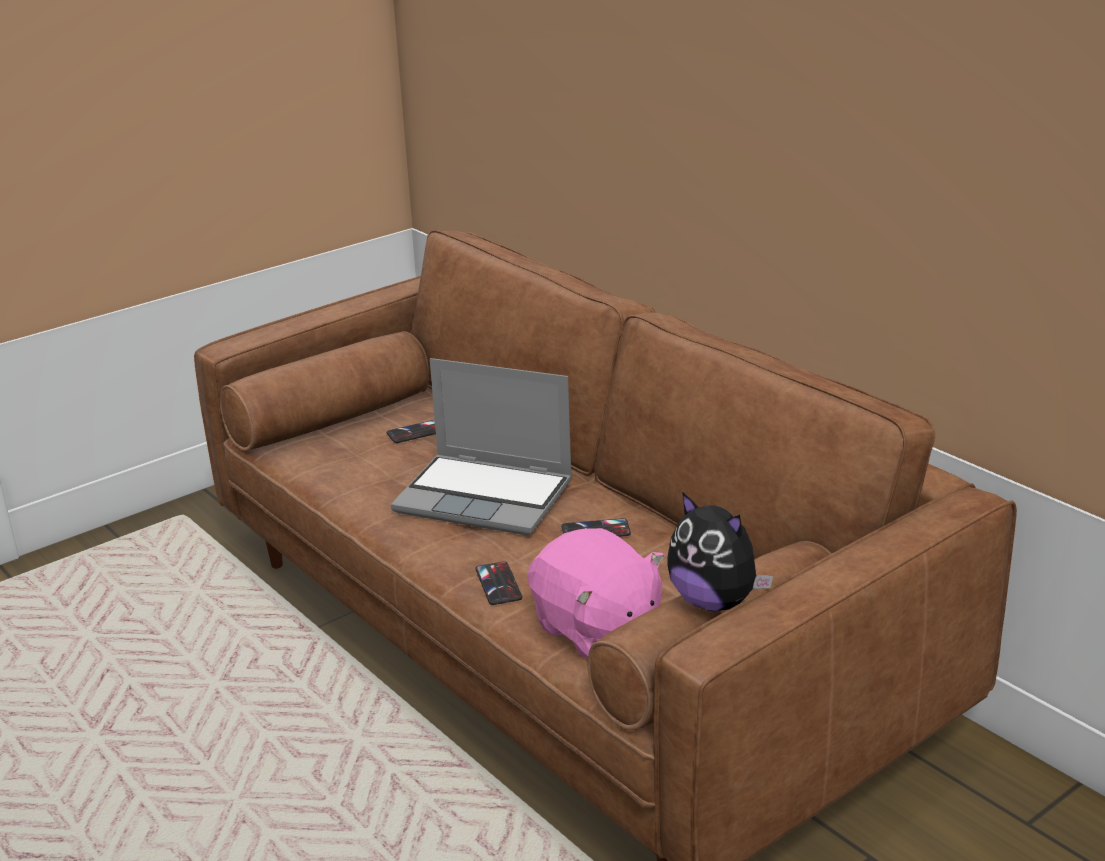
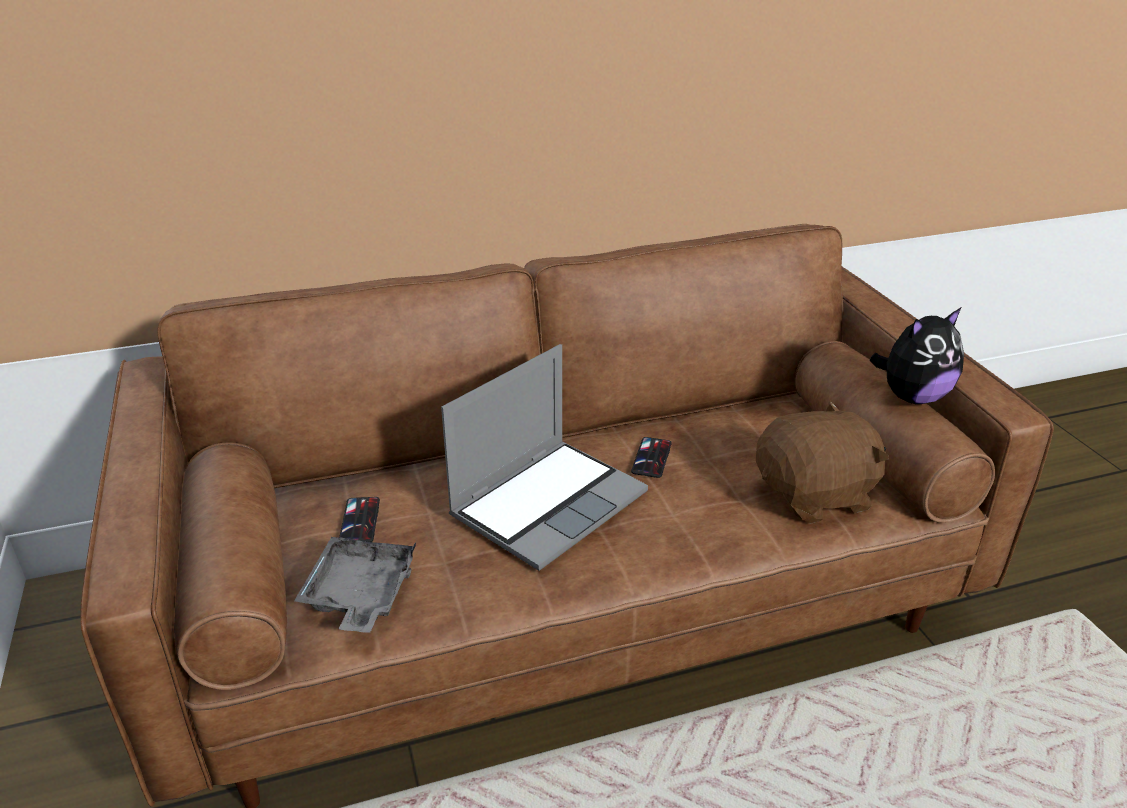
camera: 70 degrees left, 5 degrees up
phone [475,561,522,605] -> none
pink plush toy [528,528,664,659] -> brown plush toy [756,401,889,524]
none -> grey tray [294,537,416,633]

